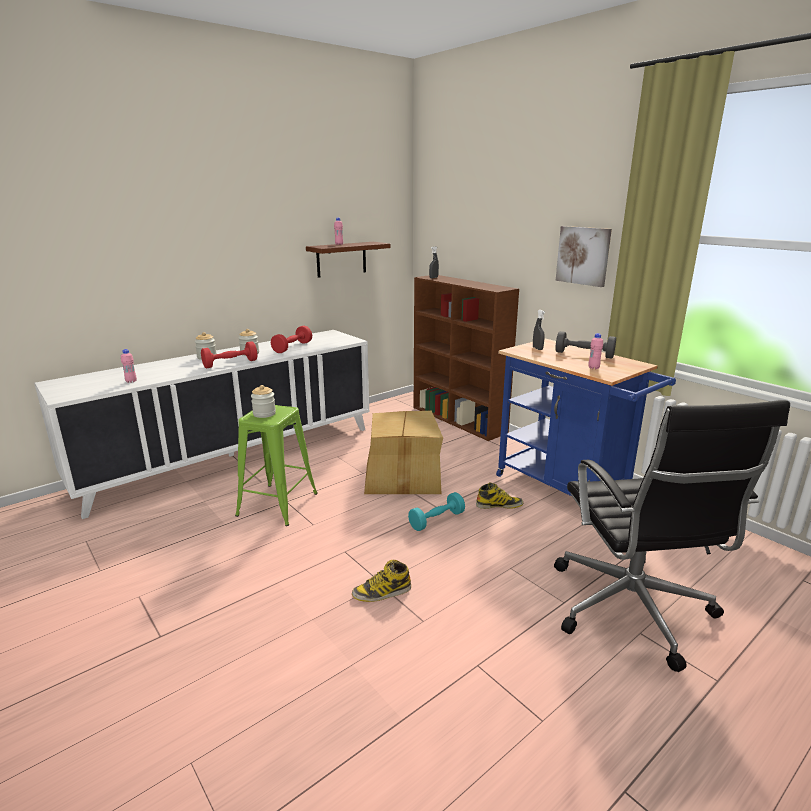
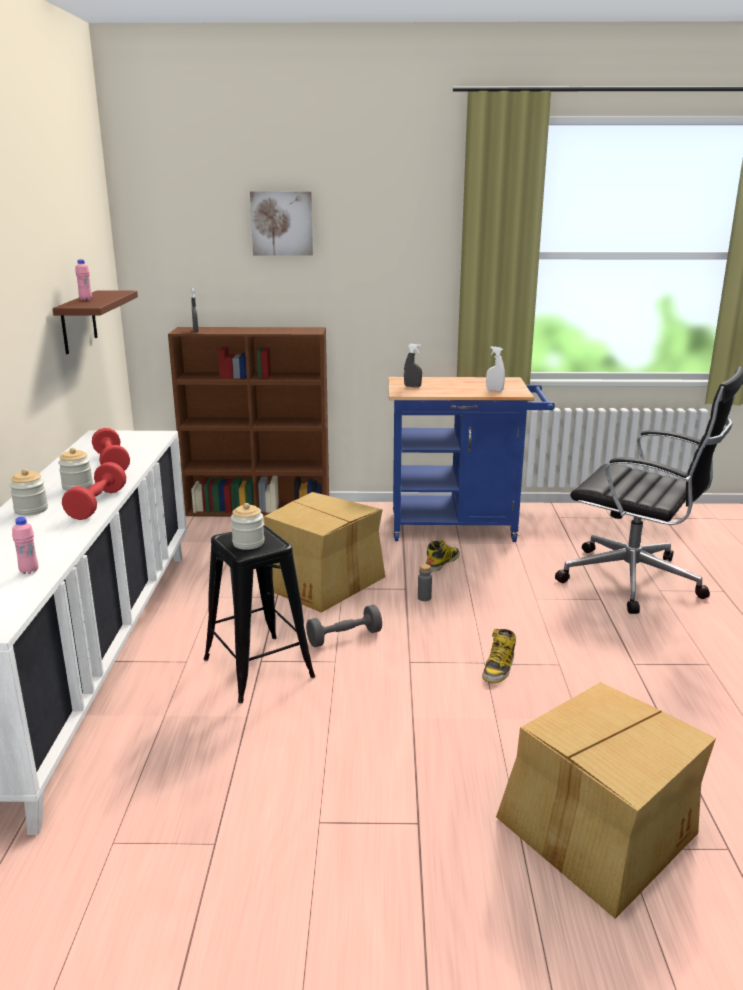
camera: 50 degrees left, 0 degrees up
green stool [235,405,318,526] -> black stool [204,525,316,703]
turquoise dumbbell [408,492,465,531] -> grey bottle [418,564,432,601]
picture [555,226,612,287] -> picture moved to [250,191,313,255]
grey dumbbell [556,331,616,358] -> grey dumbbell moved to [306,605,382,647]
pink bottle [588,333,603,369] -> white spray bottle [486,346,505,392]
none -> cardboard box [496,682,716,919]

